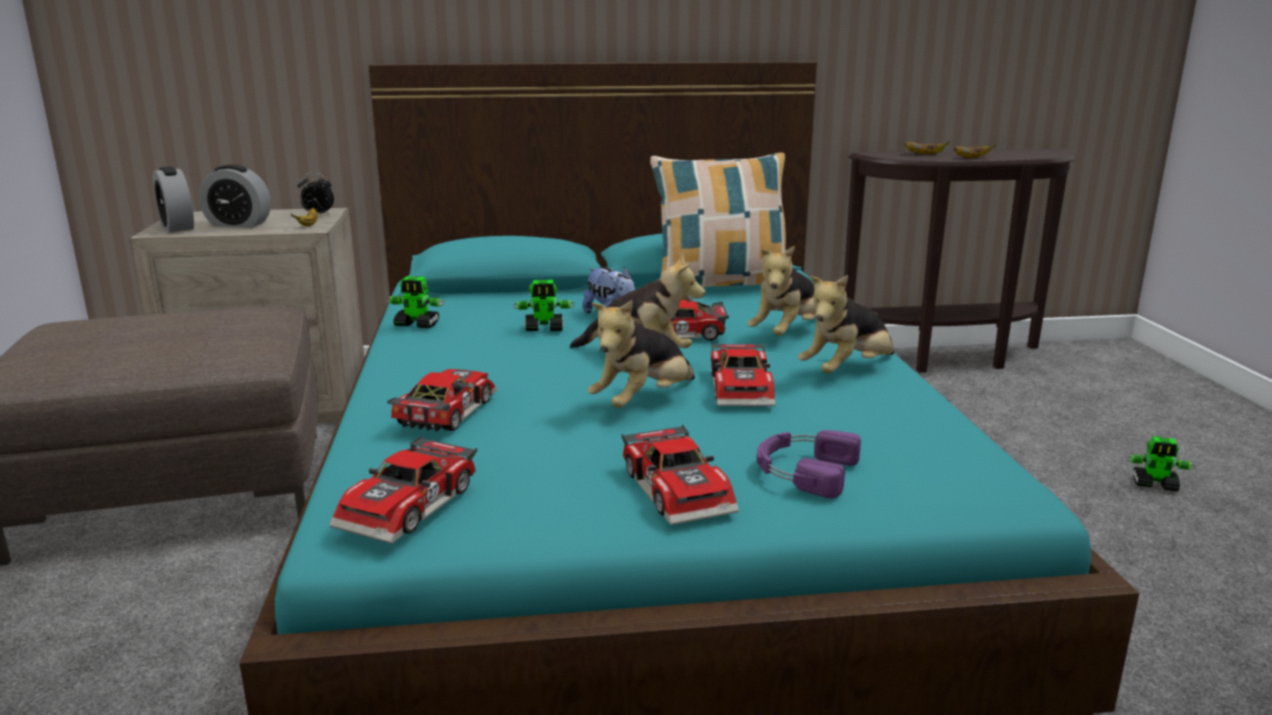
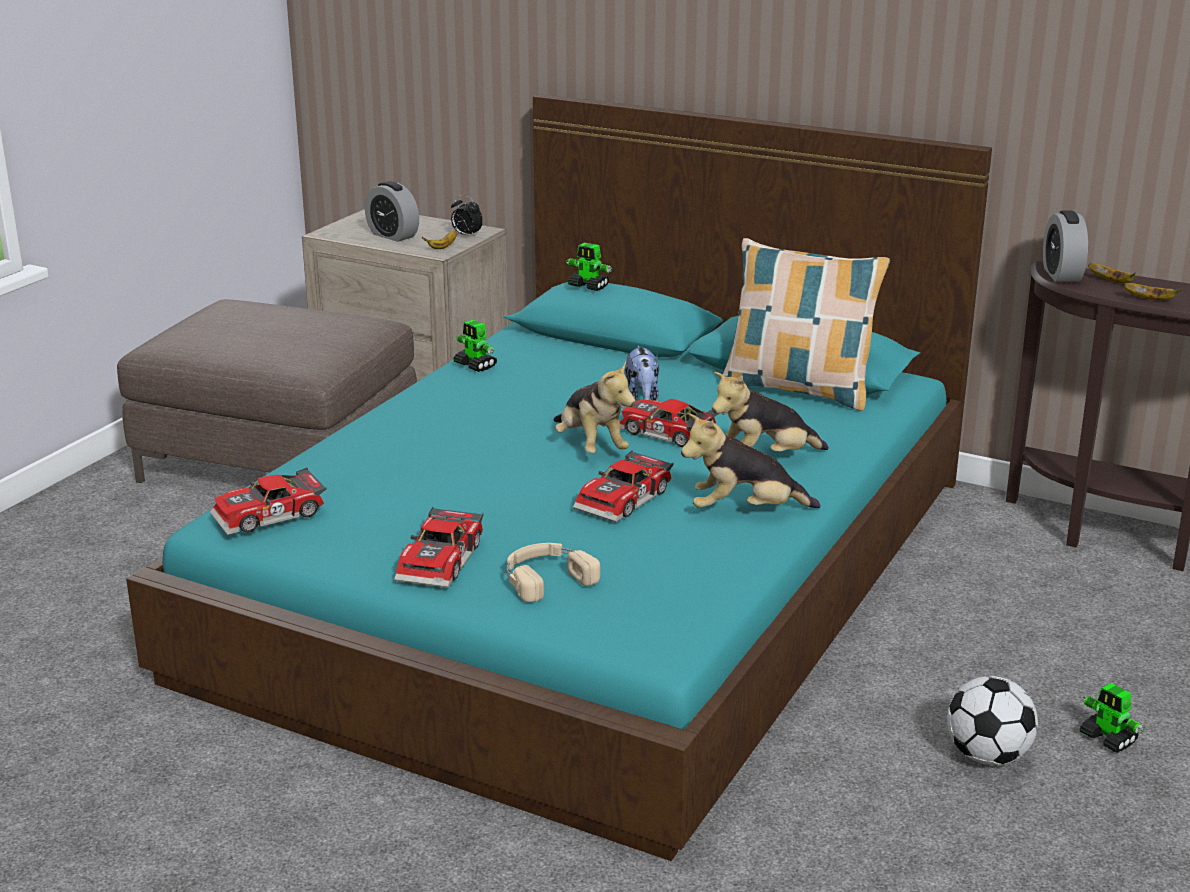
camera: 35 degrees right, 5 degrees up
alarm clock [153,166,194,232] -> alarm clock moved to [1043,211,1088,282]
toy car [387,369,497,432] -> none
toy robot [513,280,575,331] -> toy robot moved to [566,243,612,291]
plush toy [588,300,695,408] -> none
purple headphones [757,430,861,498] -> beige headphones [506,543,600,602]
none -> football [947,676,1038,765]

